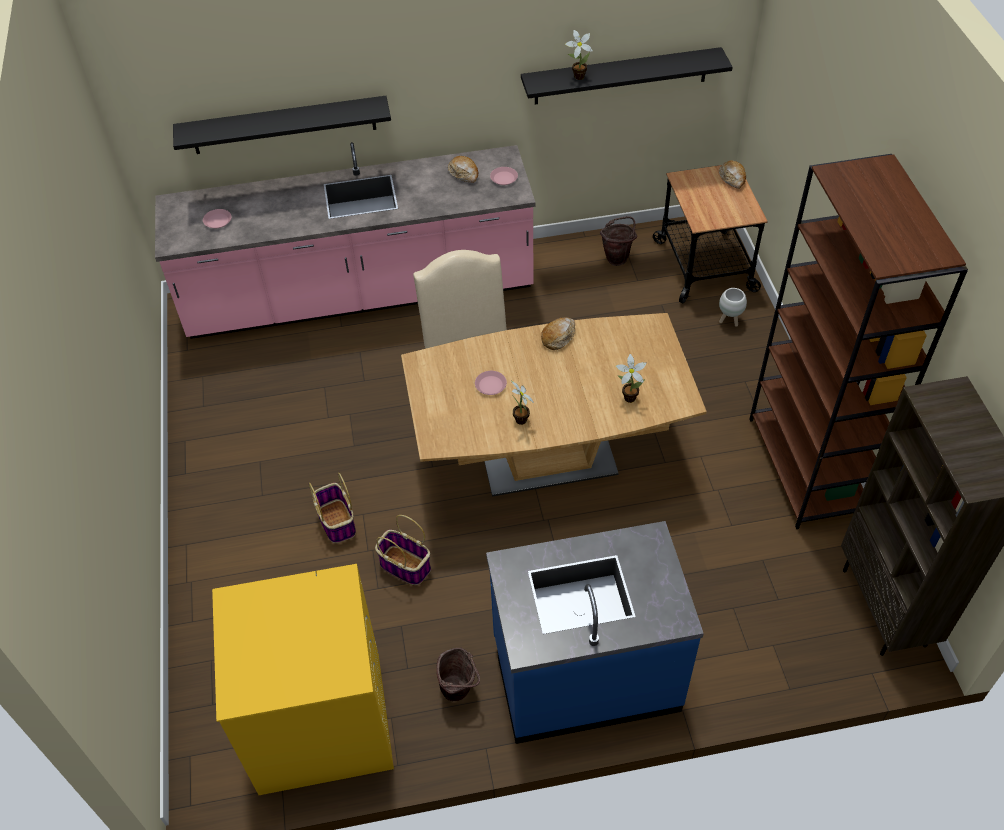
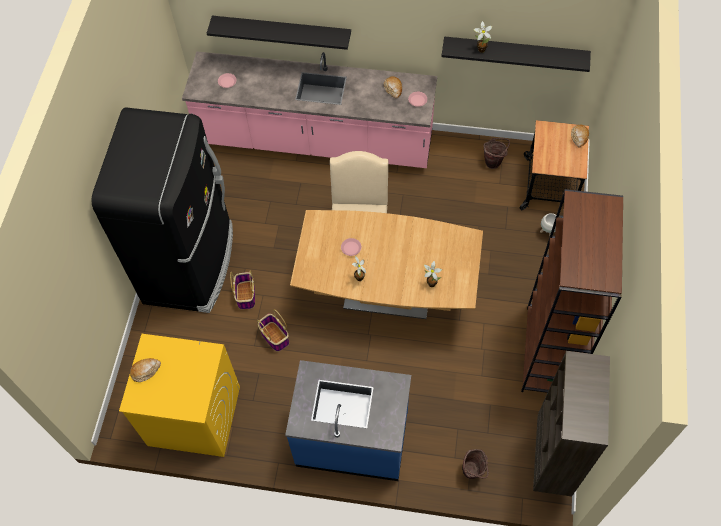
camera: 20 degrees right, 10 degrees up
brown bucket [436,648,480,701] -> brown bucket moved to [462,449,489,479]
bread [541,317,575,350] -> bread moved to [130,358,161,382]
none -> black fridge [91,107,233,313]

